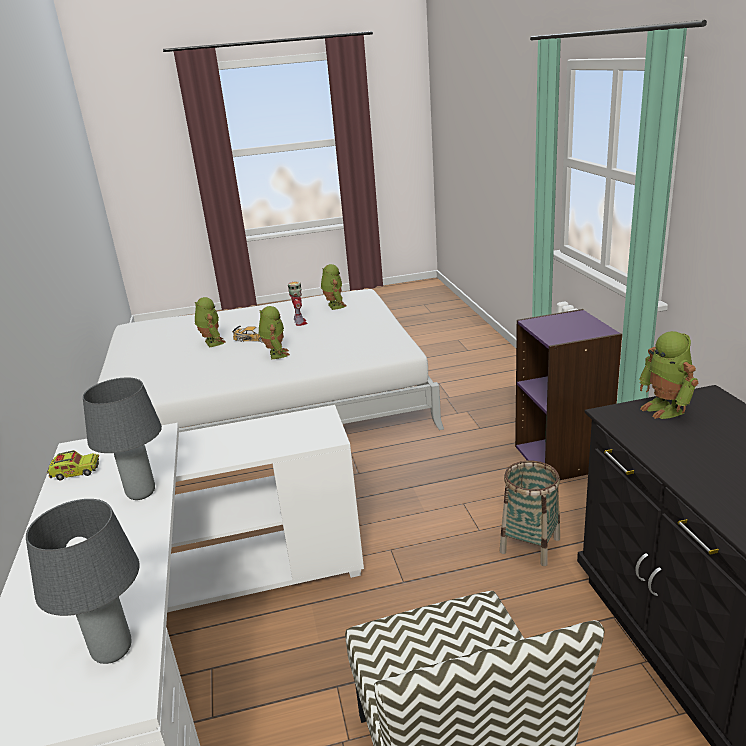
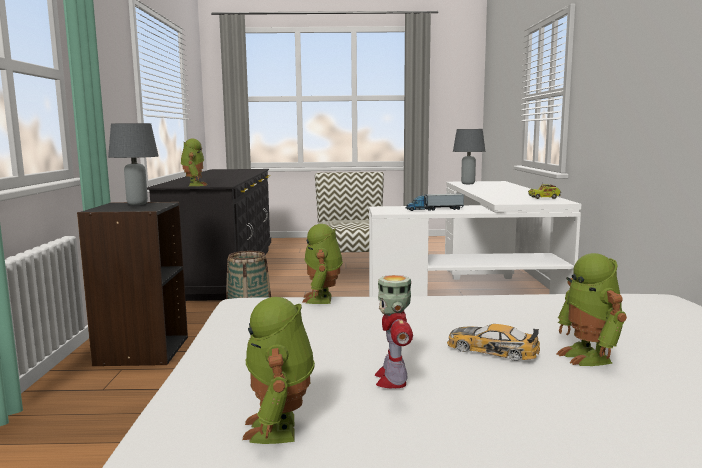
camera: 170 degrees left, 15 degrees down
grey table lamp [83,377,162,500] -> grey table lamp moved to [108,123,159,205]
toy robot [259,306,290,360] -> toy robot moved to [302,224,343,304]
purple bookcase [515,309,622,480] -> black bookcase [77,202,188,366]
none -> toy truck [406,193,464,211]

